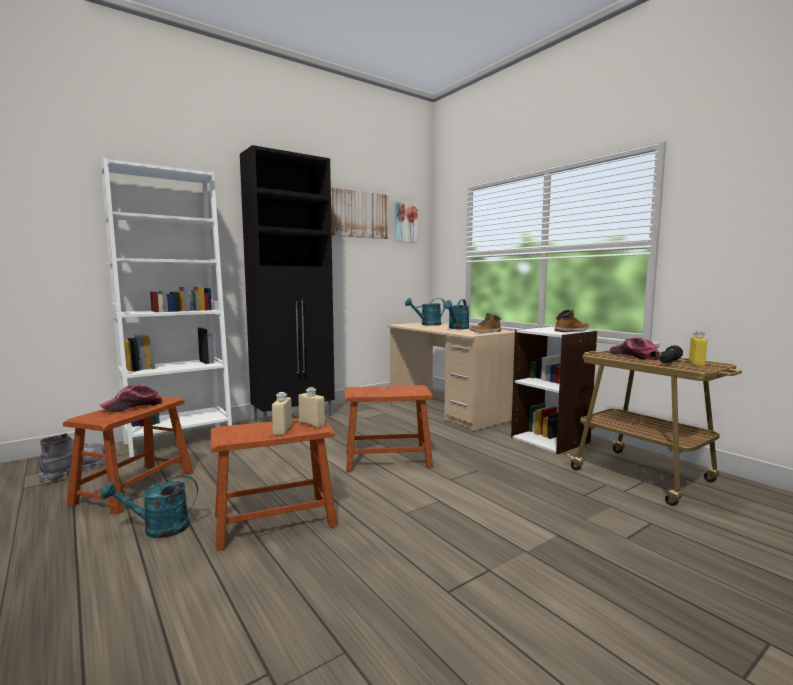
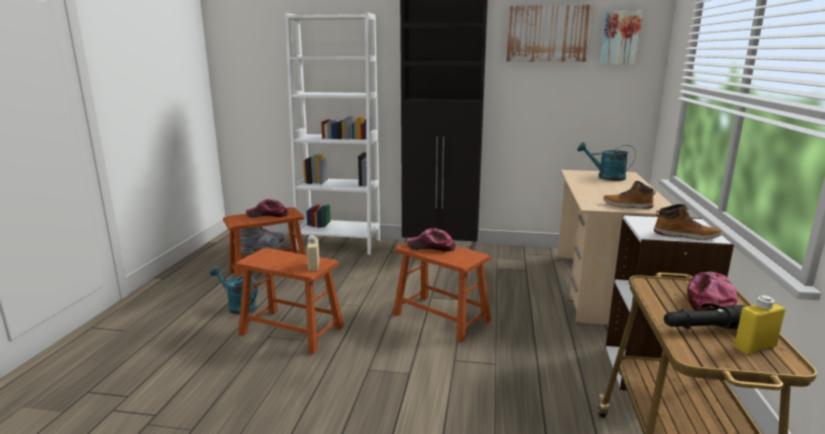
camera: 45 degrees right, 10 degrees up
beige bottle [272,392,292,435] -> none
turquoise watering can [443,299,469,329] -> none
none -> cap [407,228,456,252]

